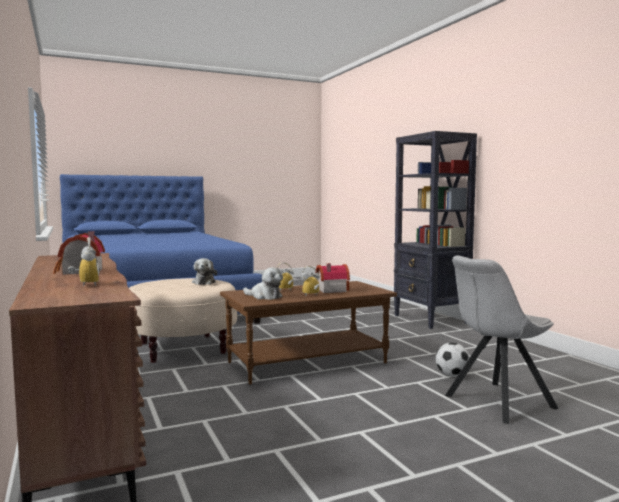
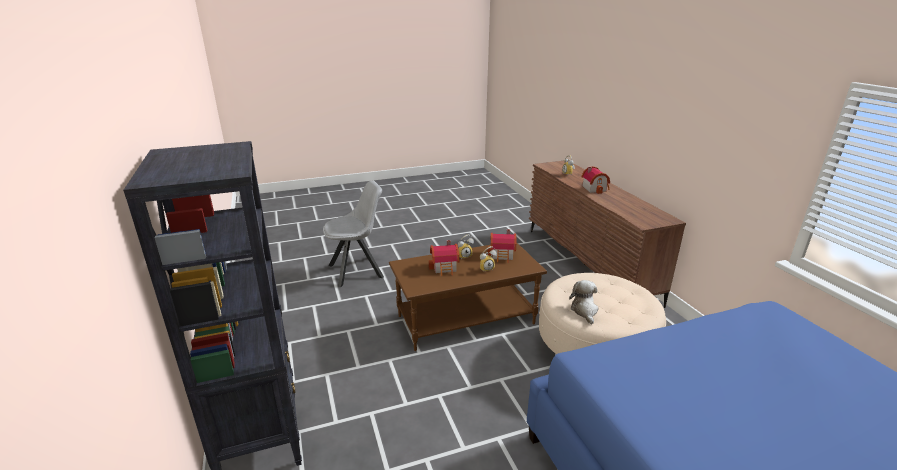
camera: 175 degrees left, 20 degrees up
plush toy [243,267,283,300] -> toy house [488,229,516,263]
football [436,342,470,377] -> none

